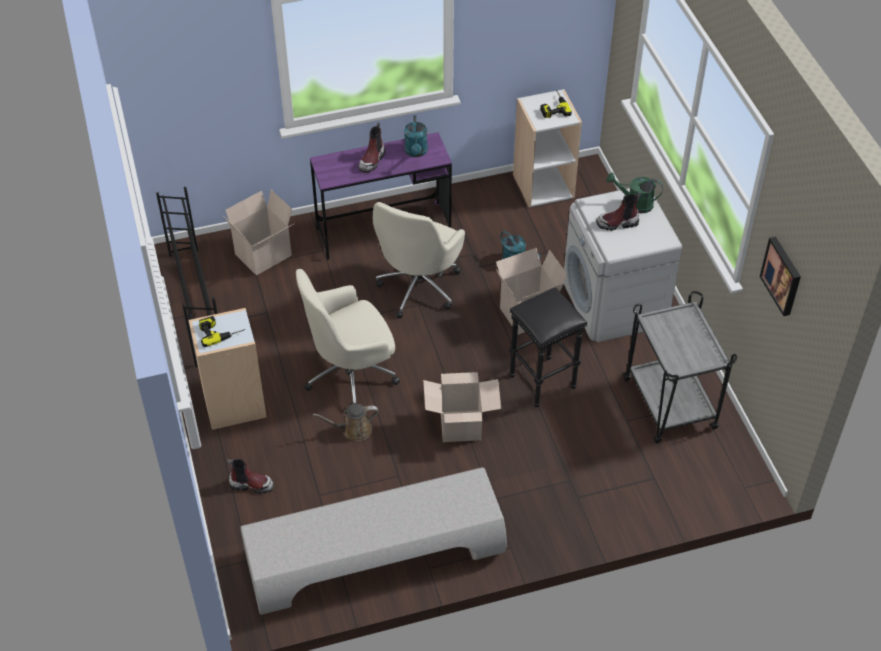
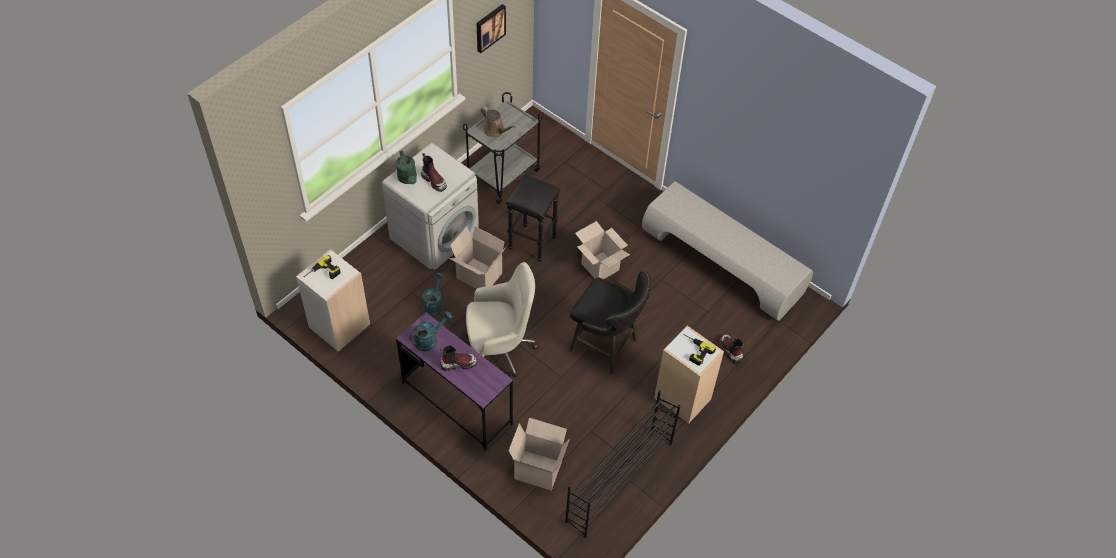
camera: 125 degrees left, 5 degrees up
beige office chair [296,269,400,405] -> black stool [569,271,651,375]
brown watering can [313,404,379,441] -> brown watering can moved to [481,107,515,138]

